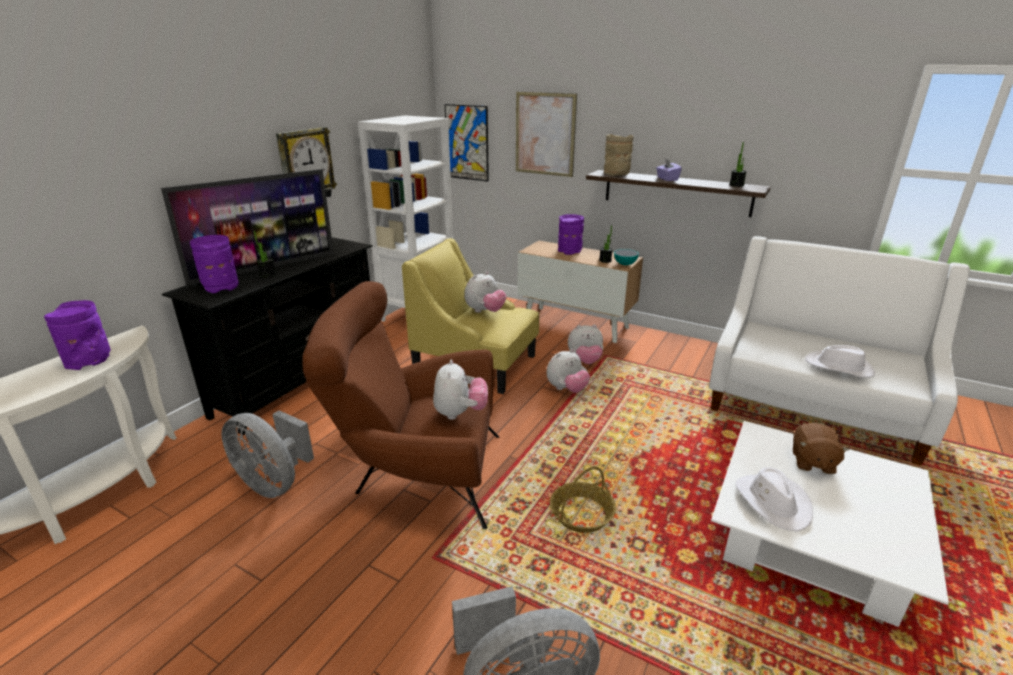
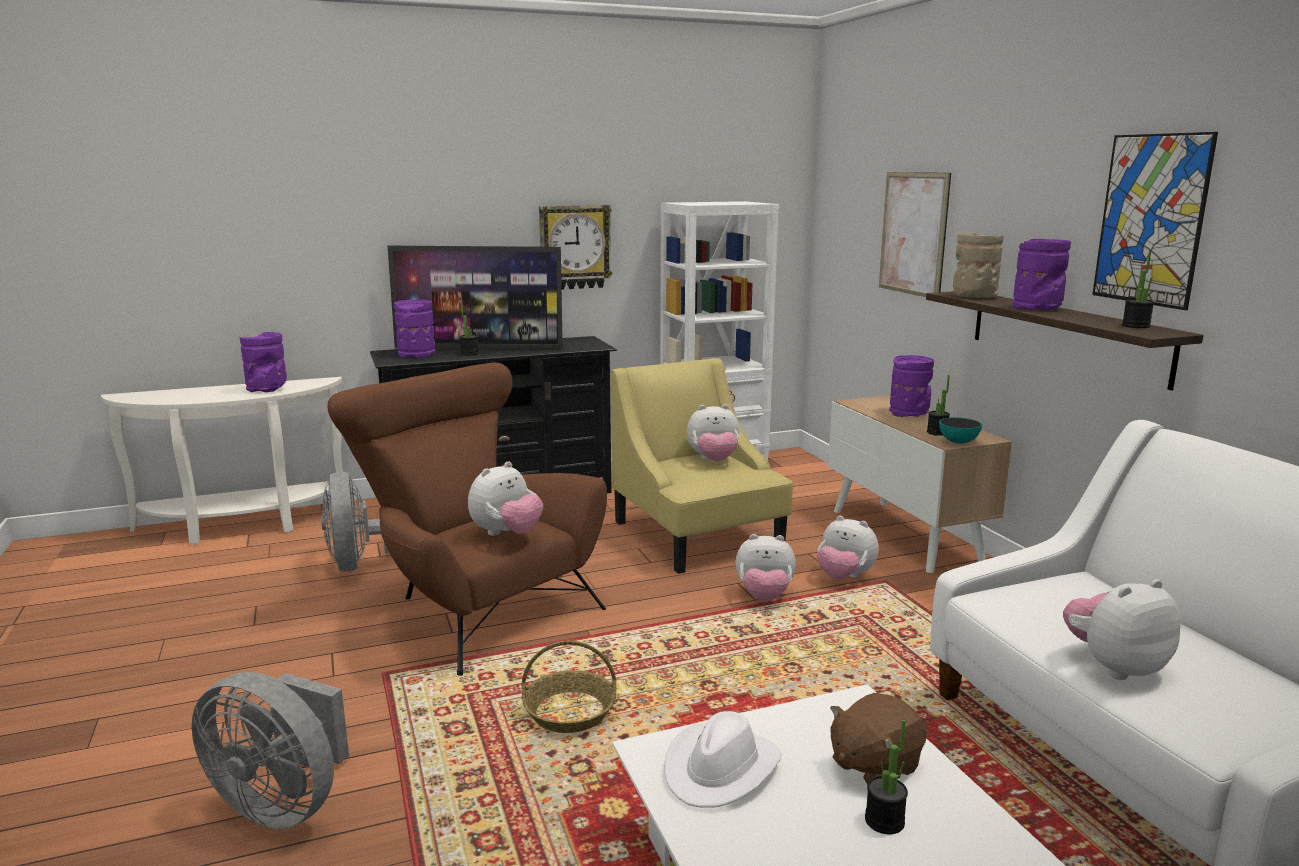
camera: 40 degrees right, 10 degrees down
picture [444,104,489,182] -> picture moved to [1092,132,1218,310]
purple tissue box [656,159,682,181] -> purple vase [1012,239,1071,310]
white hat [805,345,875,378] -> plush toy [1063,579,1181,680]
none -> potted plant [865,720,908,834]

